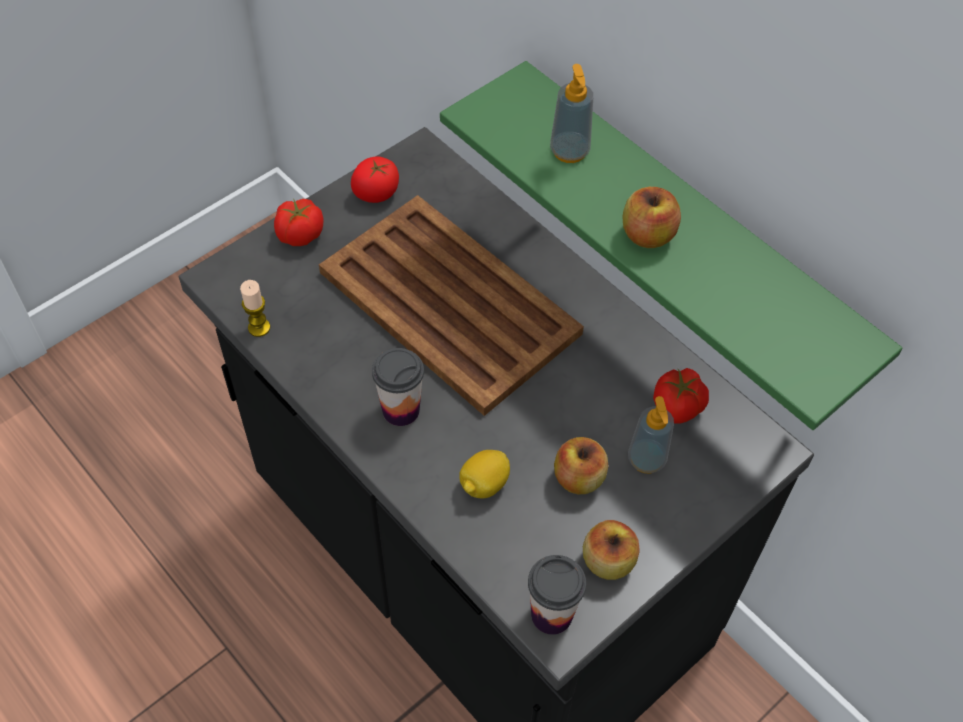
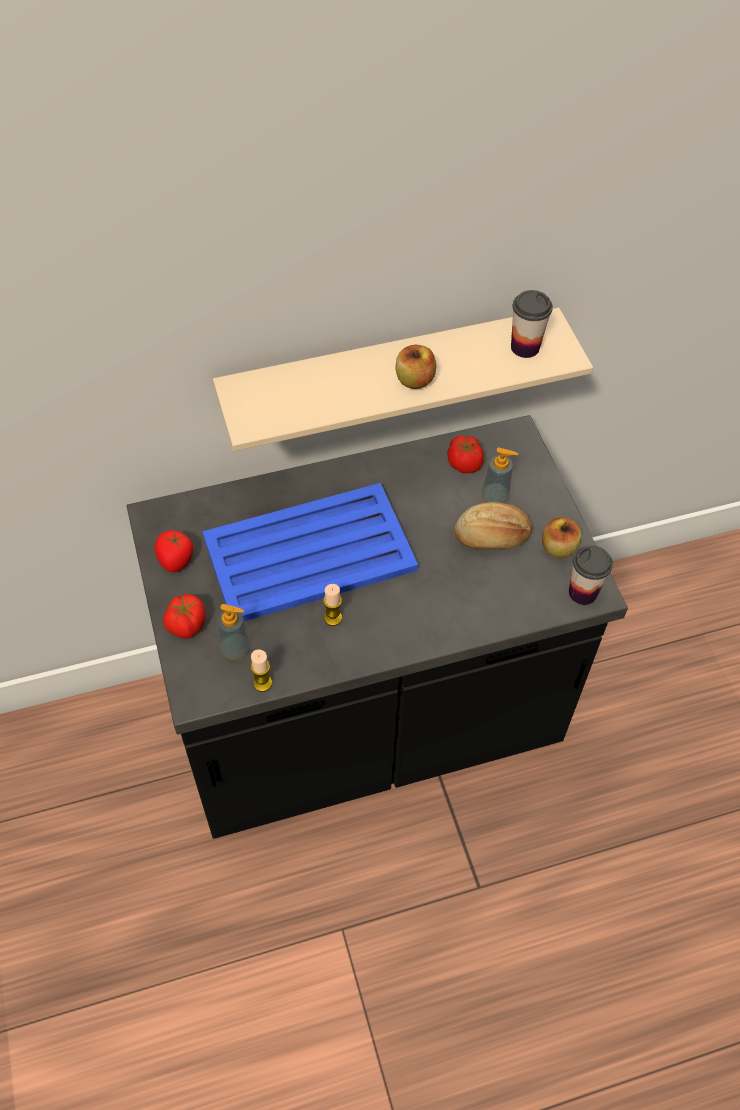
camera: 65 degrees left, 0 degrees up
brown tray [319,195,584,416] -> blue tray [202,483,418,622]
cup [372,348,424,426] -> cup moved to [511,290,553,358]
green shelf [440,61,902,430] -> beige shelf [213,308,593,451]
lemon [459,450,510,498] -> none
soap dispenser [550,64,593,163] -> soap dispenser moved to [217,604,250,660]
apple [554,437,608,494] -> bread [454,502,532,549]
none -> candle [323,584,342,626]

